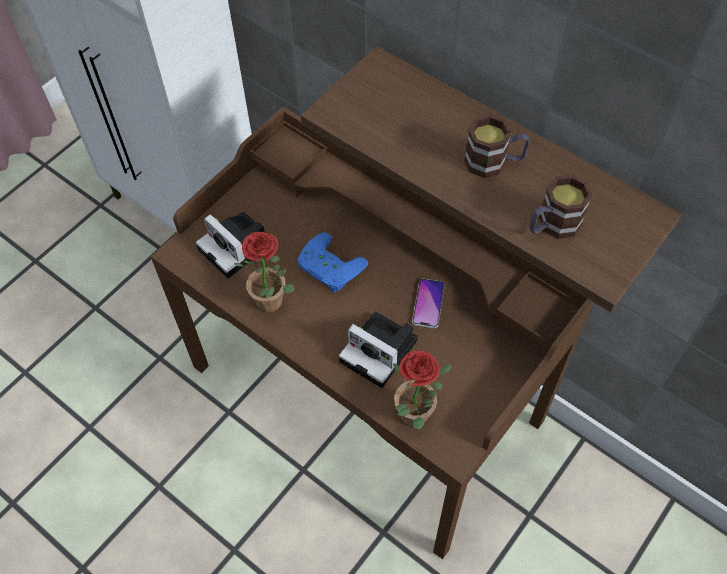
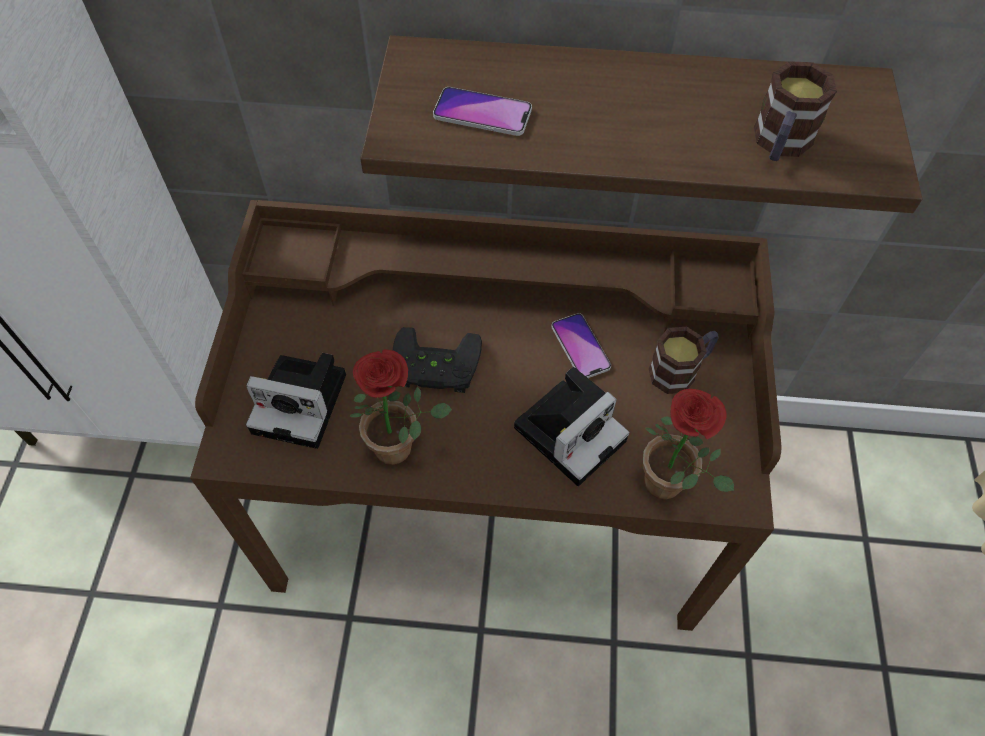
camera: 35 degrees left, 0 degrees up
blue game controller [298,232,368,293] -> black game controller [393,327,482,393]
camera [339,312,418,388] -> camera turned 45 degrees counterclockwise [514,367,629,486]
mug [464,114,530,178] -> mug moved to [649,327,719,394]
none -> phone [433,87,532,136]

